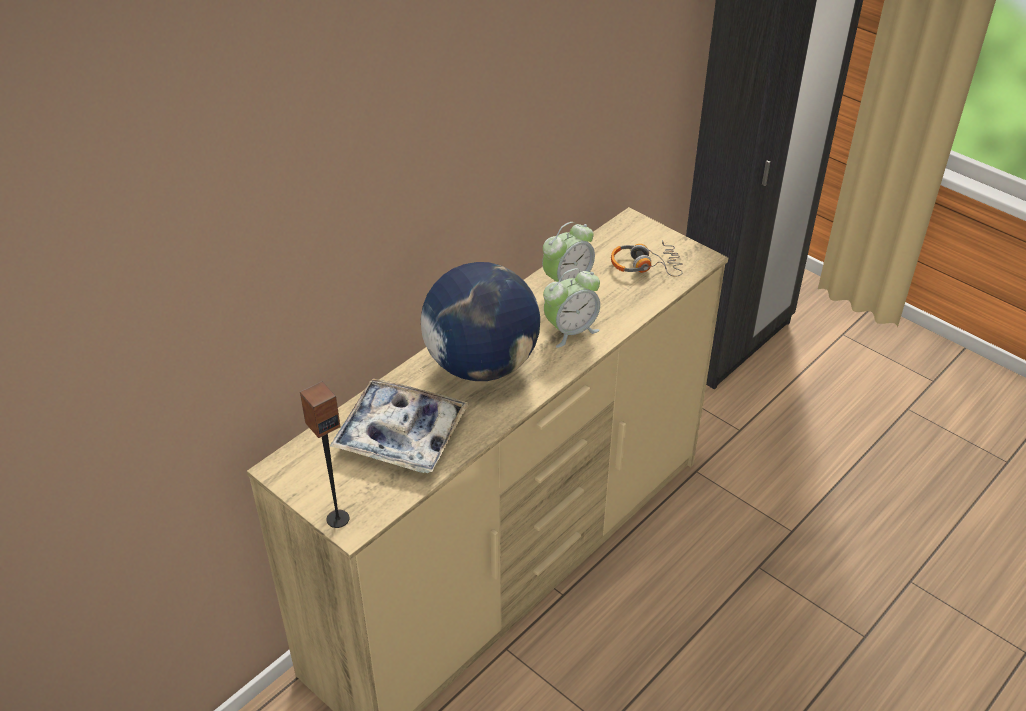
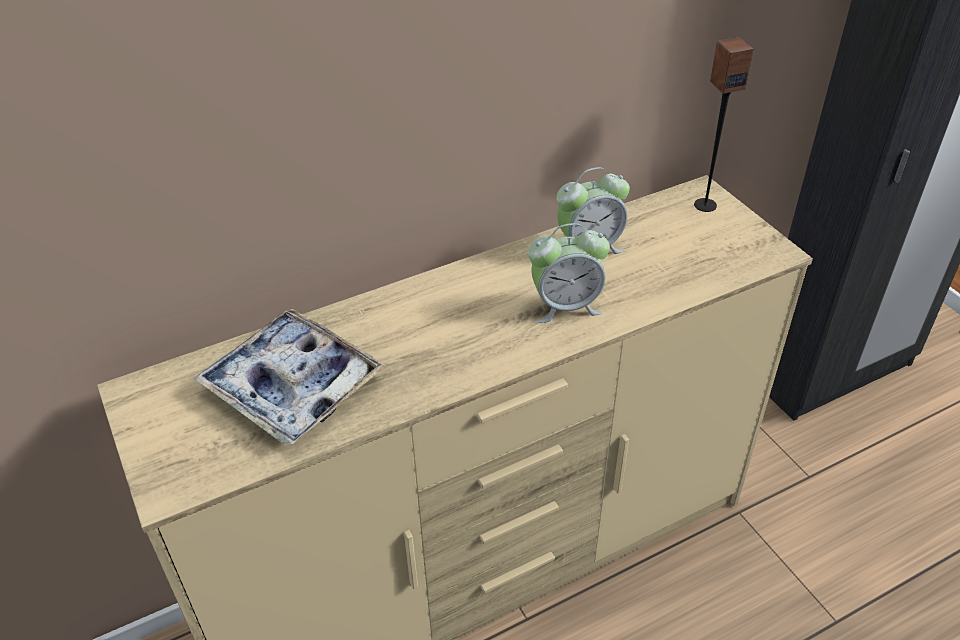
camera: 20 degrees right, 0 degrees up
speaker [300,381,349,528] -> speaker moved to [694,37,753,212]
globe [421,262,540,381] -> none
headphones [611,240,683,277] -> none

